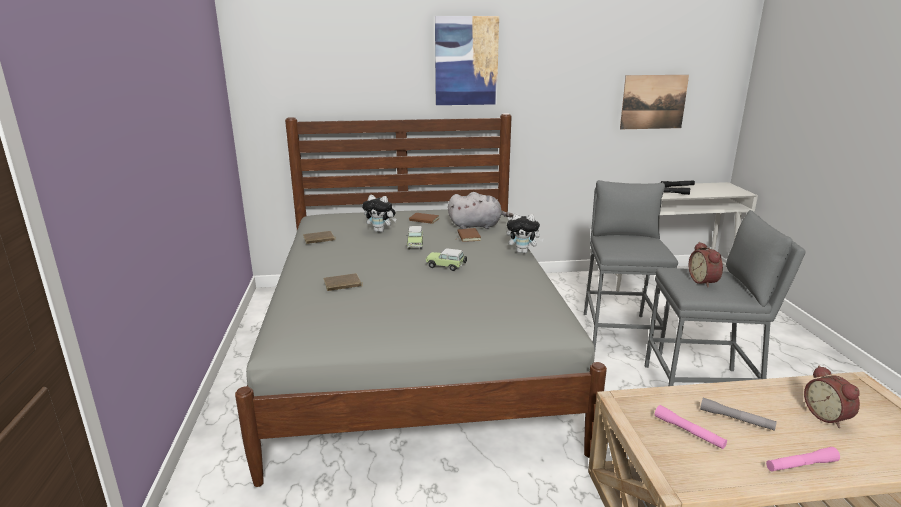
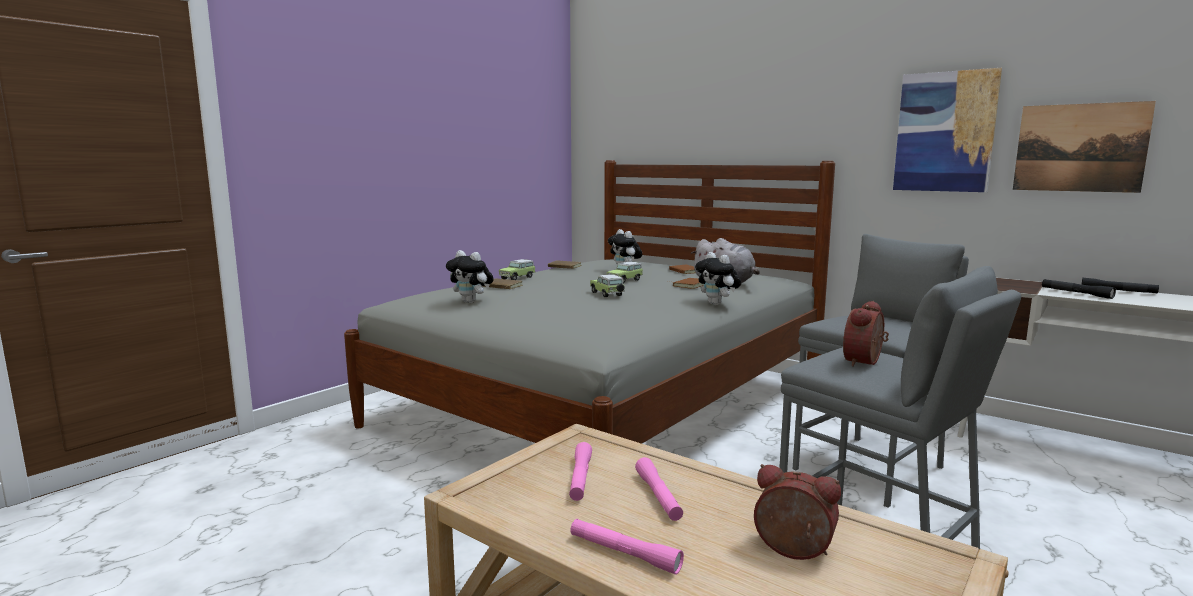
camera: 45 degrees right, 10 degrees down
picture [435,16,499,105] -> picture moved to [893,68,1002,192]
grey flashlight [700,398,777,431] -> pink flashlight [635,457,683,521]
alarm clock [804,365,860,428] -> alarm clock turned 90 degrees clockwise [754,464,841,560]
none -> plush toy [446,250,494,303]
none -> toy car [499,259,536,280]

